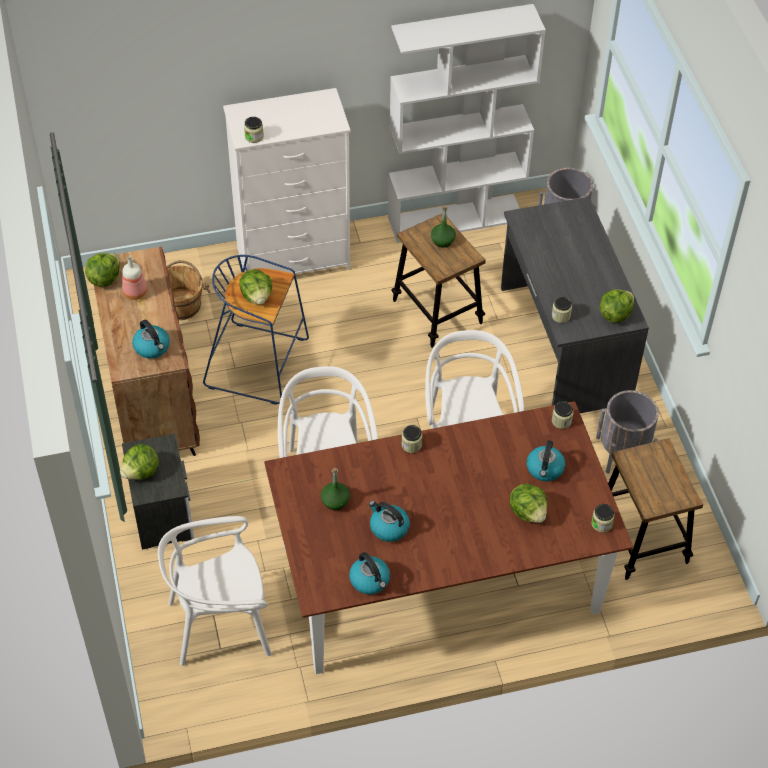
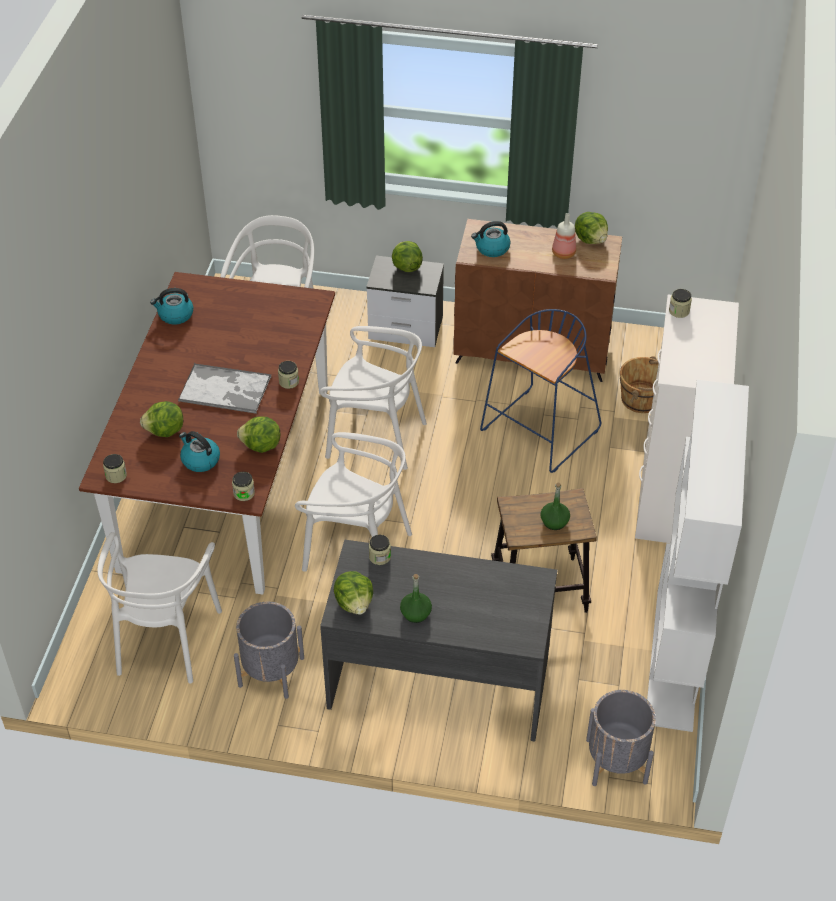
camera: 115 degrees right, 5 degrees down
lettuce [239,269,272,305] -> lettuce moved to [237,416,280,453]
green bottle [321,468,350,510] -> green bottle moved to [400,574,432,623]
kettle [369,501,410,542] -> none
stool [608,438,703,580] -> white chair [97,532,222,684]
none -> tray [178,363,271,414]

